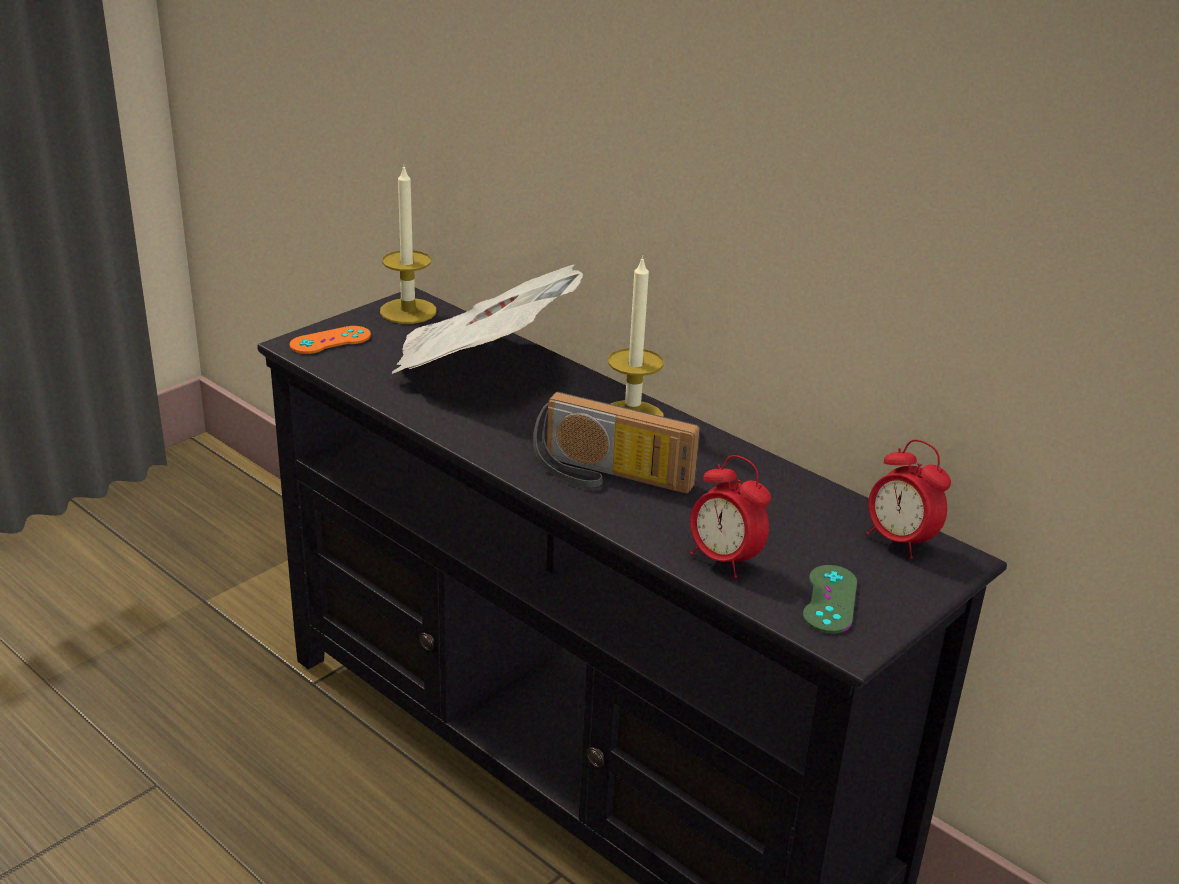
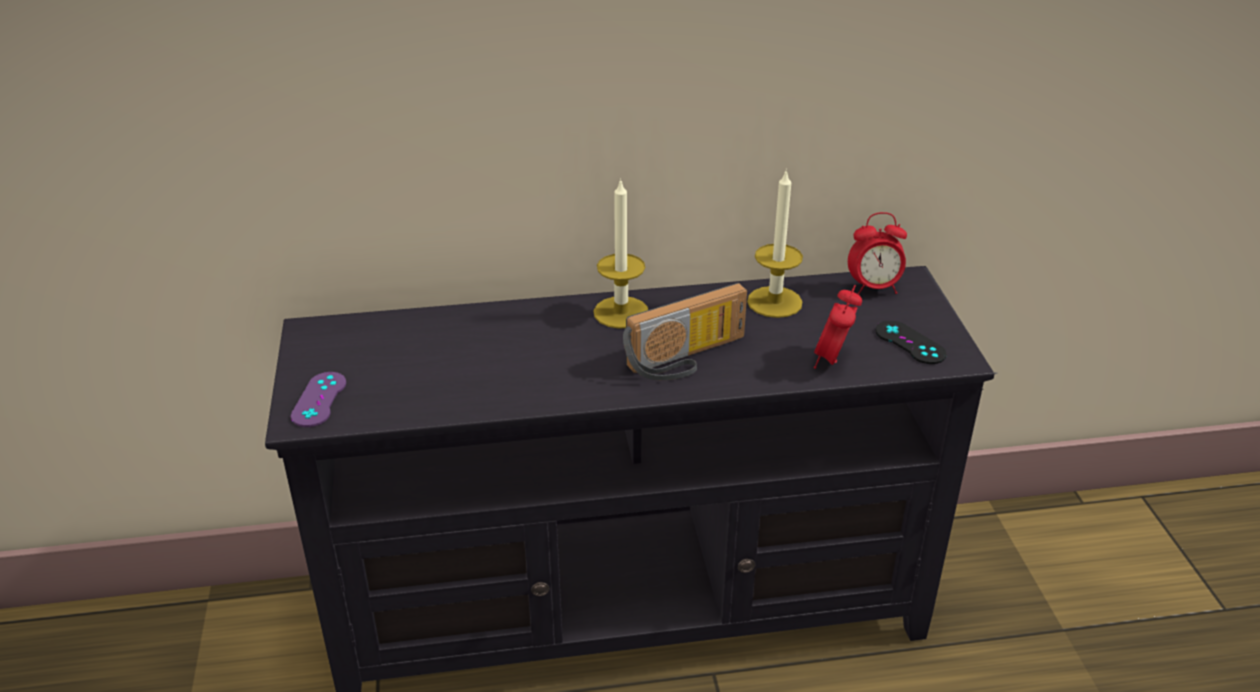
camera: 50 degrees left, 5 degrees up
orange game controller [290,326,371,354] -> purple game controller [291,372,346,427]
candle [380,167,437,324] -> candle moved to [747,169,803,318]
newspaper [392,264,583,374] -> none
alarm clock [690,455,771,578] -> alarm clock turned 120 degrees clockwise [814,285,862,369]
green game controller [803,565,857,634] -> black game controller [875,321,947,364]

